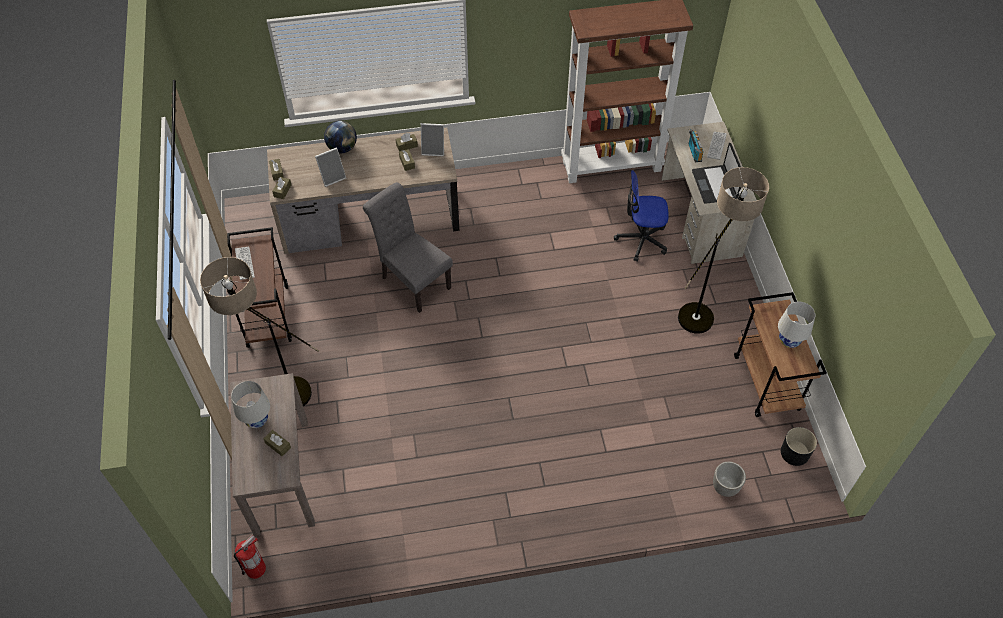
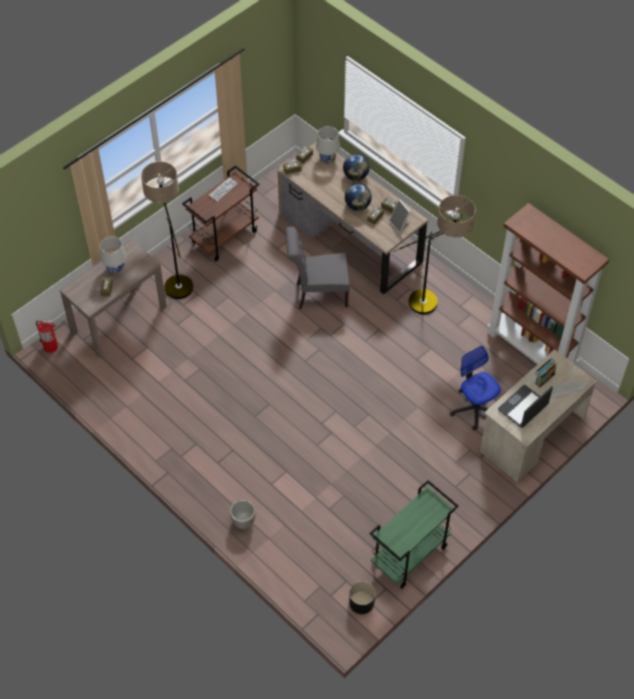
camera: 55 degrees right, 0 degrees up
picture frame [315,148,346,187] -> none
grey chair [363,182,453,313] -> grey chair turned 105 degrees counterclockwise [285,227,350,309]
floor lamp [678,167,769,334] -> floor lamp moved to [393,195,475,314]
planter [713,461,746,497] -> planter moved to [230,500,255,529]
brown cart [734,292,827,417] -> green cart [370,480,459,589]
white table lamp [778,302,815,348] -> white table lamp moved to [316,126,340,163]
none -> globe [345,184,372,211]

